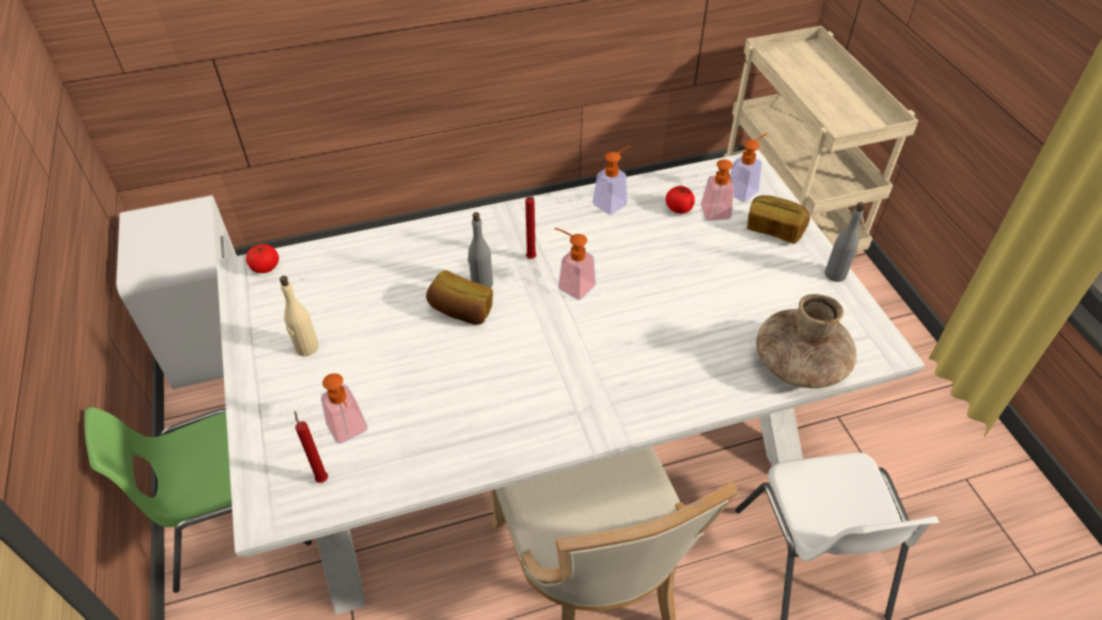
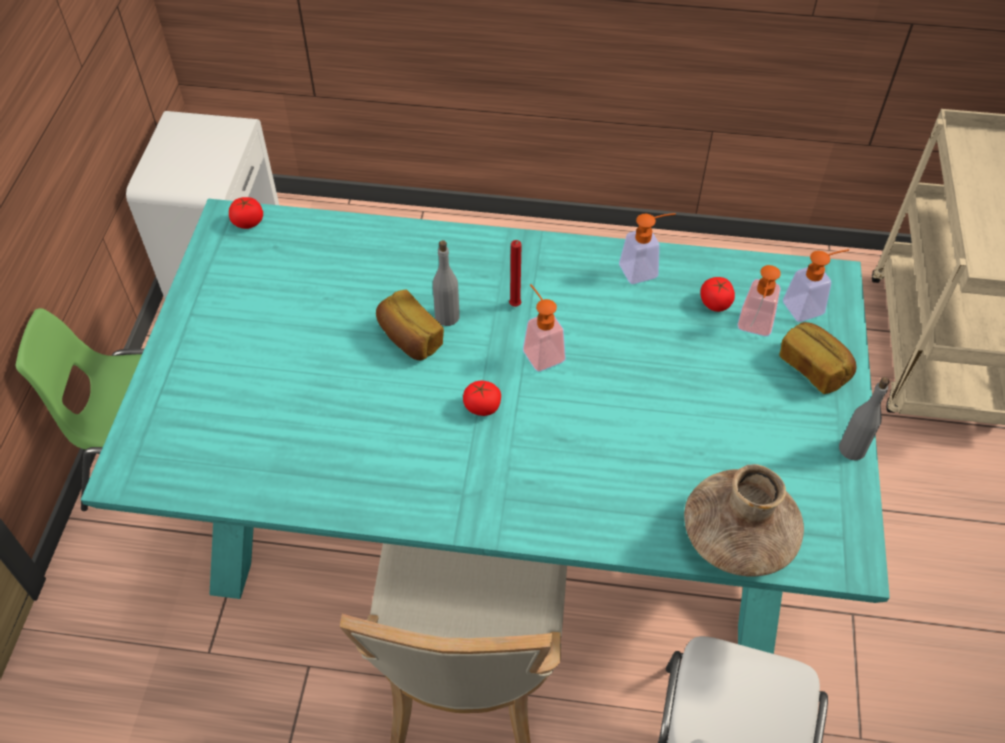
camera: 25 degrees right, 5 degrees up
white dining table [216,150,925,615] -> turquoise dining table [81,199,890,654]
beige bottle [280,276,319,356] -> none
red candle [294,411,328,483] -> none
soap dispenser [321,373,368,444] -> none
none -> tomato [463,381,501,416]

